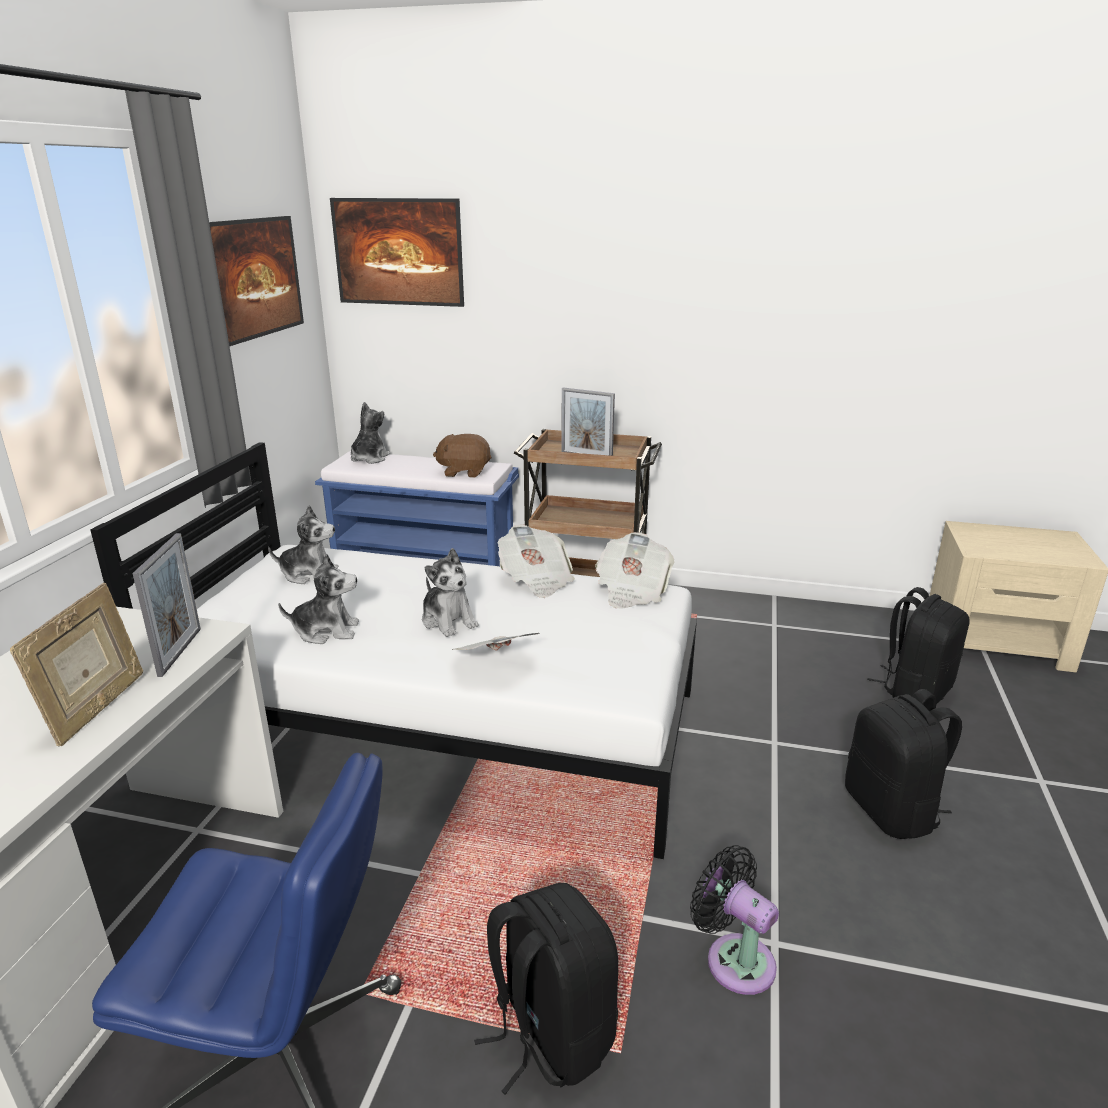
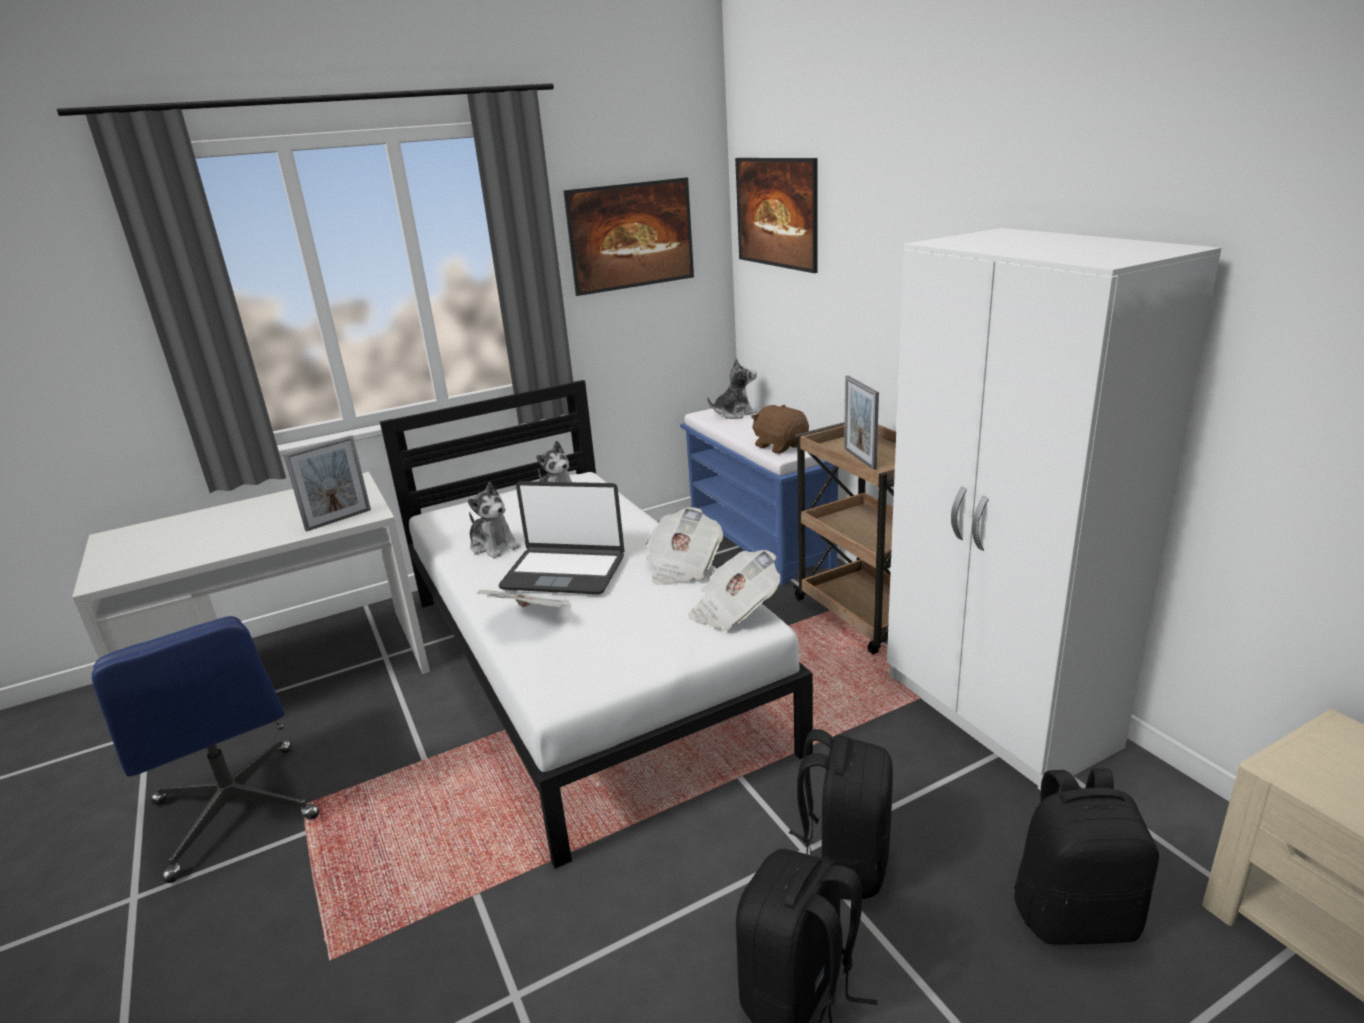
camera: 50 degrees right, 0 degrees up
picture frame [10,583,143,747] -> none
plush toy [422,548,479,637] -> laptop [499,481,624,594]
black backpack [474,883,618,1094] -> black backpack moved to [789,729,893,900]
black fan [690,845,779,995] -> none
none -> white wardrobe [887,228,1221,791]

